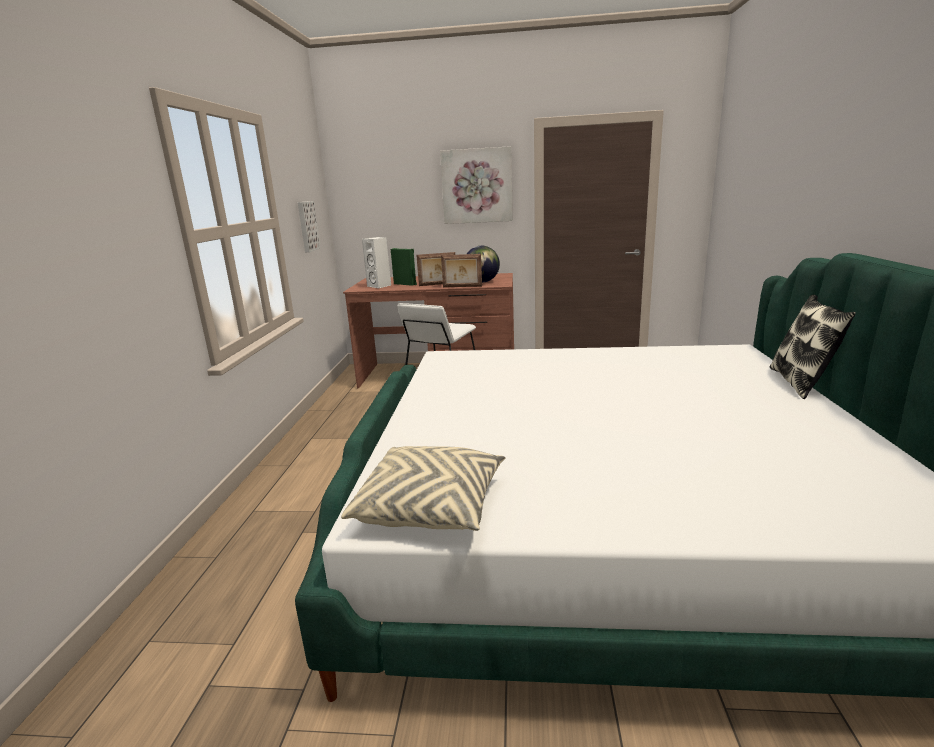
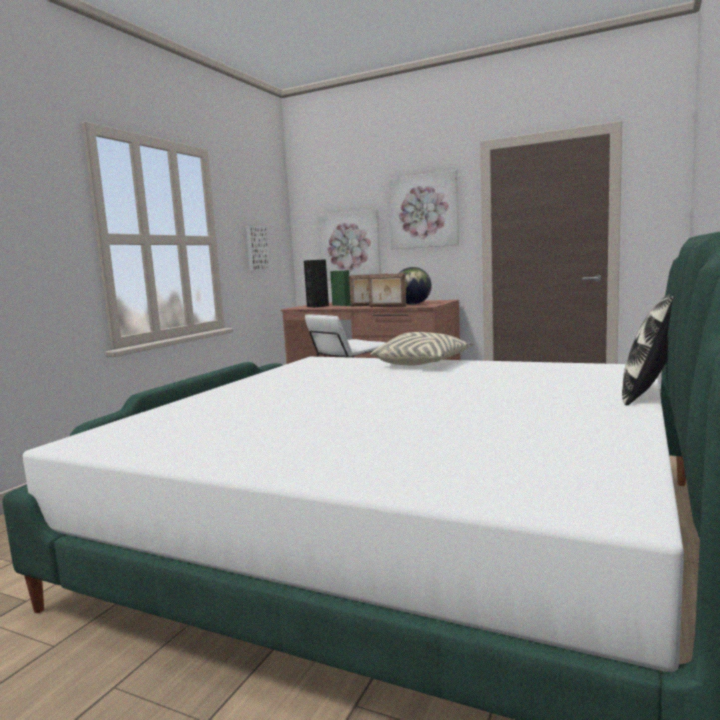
camera: 20 degrees right, 10 degrees down
beige pillow [341,446,506,531] -> beige pillow moved to [370,332,474,366]
white speaker [362,237,391,289] -> black speaker [304,259,329,308]
none -> picture [317,209,381,281]

